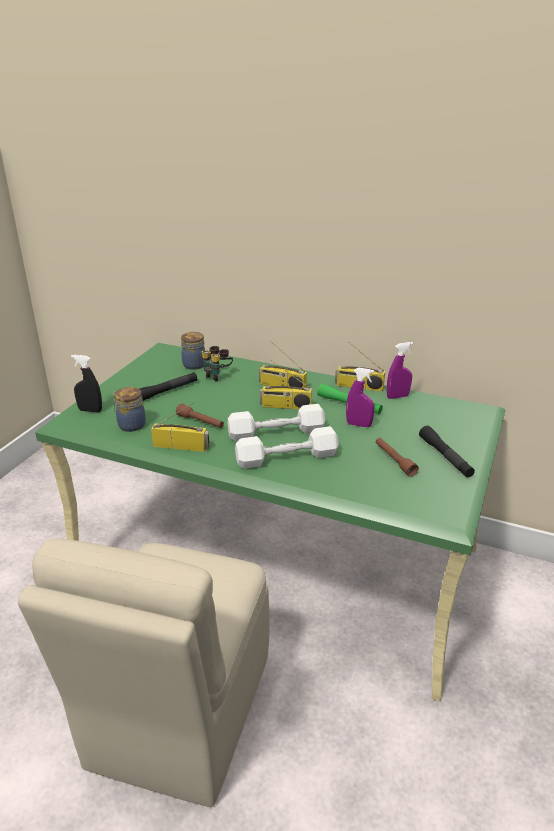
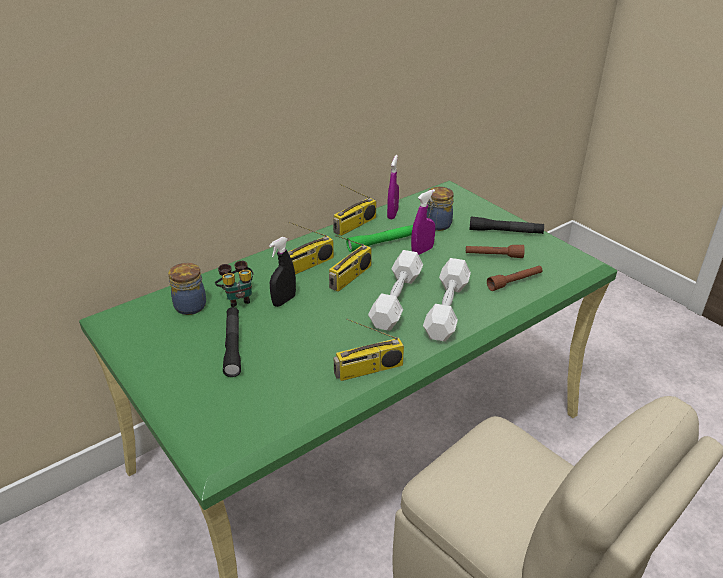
camera: 60 degrees left, 5 degrees up
black spray bottle [71,355,102,412] -> black spray bottle moved to [269,237,296,307]
jar [113,387,146,432] -> jar moved to [427,187,454,231]
radio [151,403,210,452] -> radio turned 150 degrees counterclockwise [334,319,404,381]
brown flashlight [176,404,224,428] -> brown flashlight moved to [487,266,542,291]

